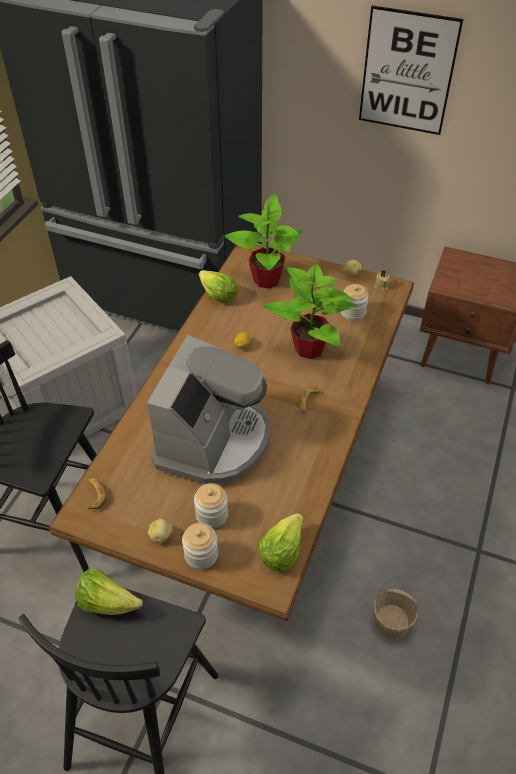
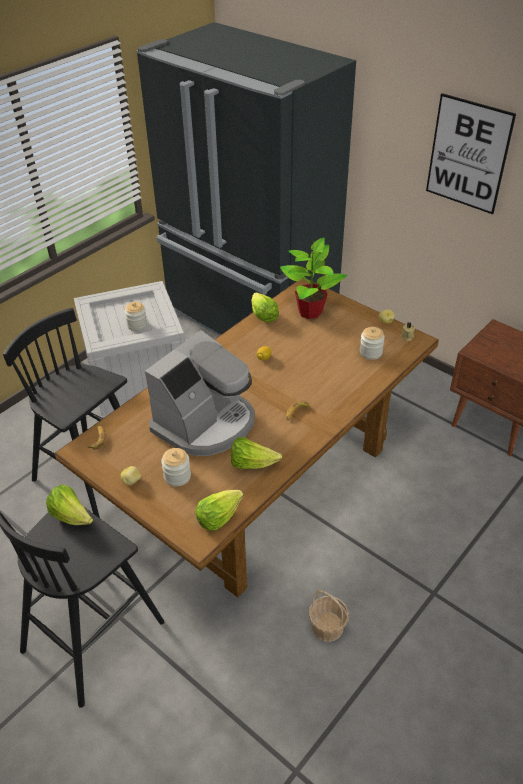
camera: 20 degrees right, 5 degrees down
jar [182,523,218,570] -> jar moved to [125,302,147,331]
potted plant [263,264,356,359] -> none
none -> lettuce [231,437,282,469]

